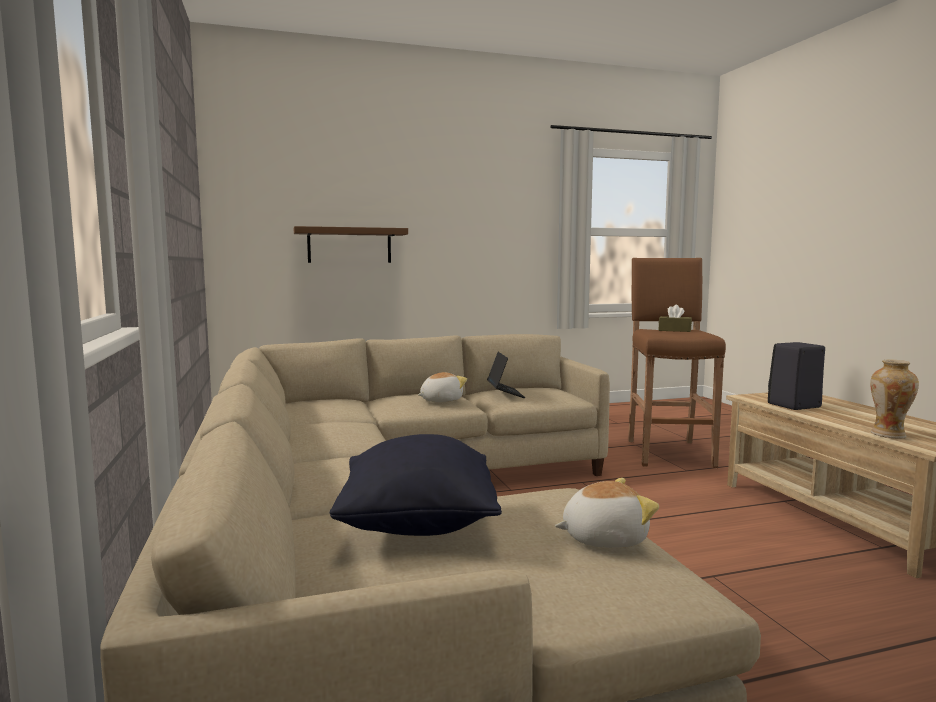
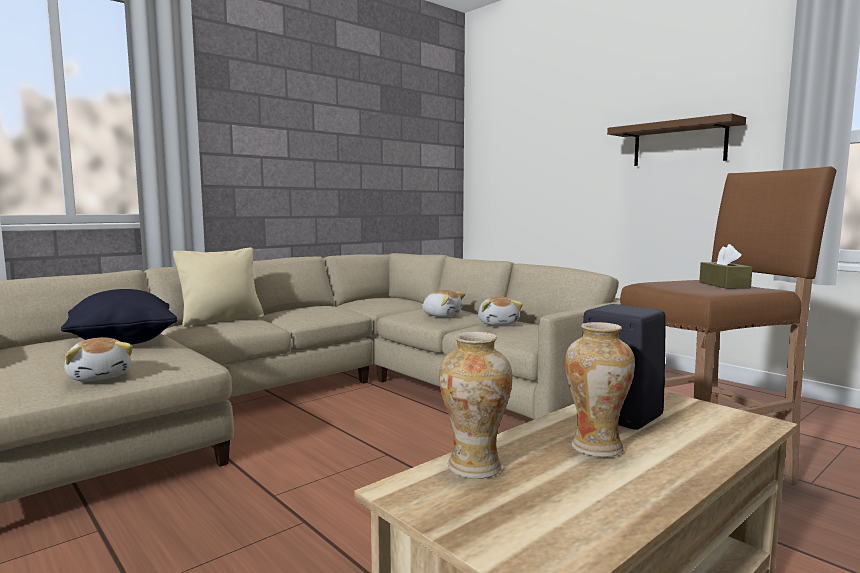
camera: 65 degrees right, 0 degrees up
brown shelf [294,226,408,263] -> brown shelf moved to [607,113,746,166]
laptop [487,352,525,398] -> plush toy [478,296,523,326]
none -> beige pillow [173,247,264,327]
none -> vase [565,322,635,457]

